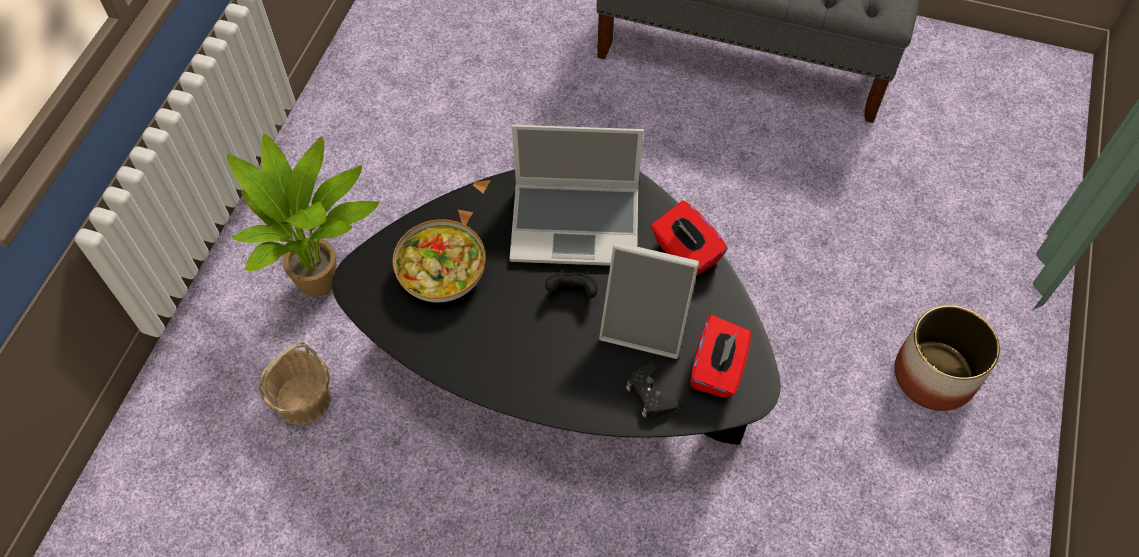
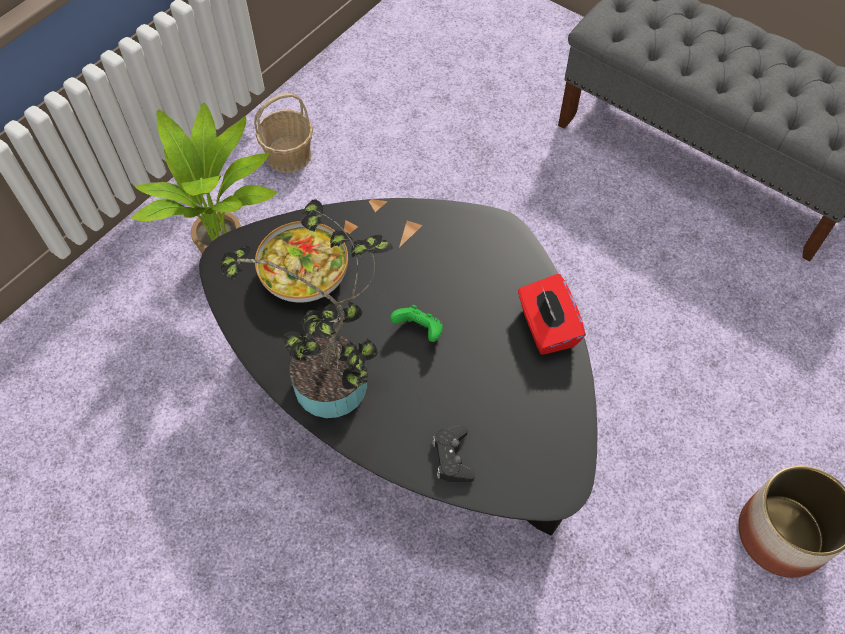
camera: 20 degrees right, 0 degrees up
basket [259,341,331,425] -> basket moved to [254,93,313,173]
laptop [509,125,644,266] -> none
black game controller [545,269,598,298] -> green game controller [390,305,443,342]
picture frame [599,242,699,359] -> none
red tissue box [690,315,751,398] -> none
none -> potted plant [221,200,393,418]

